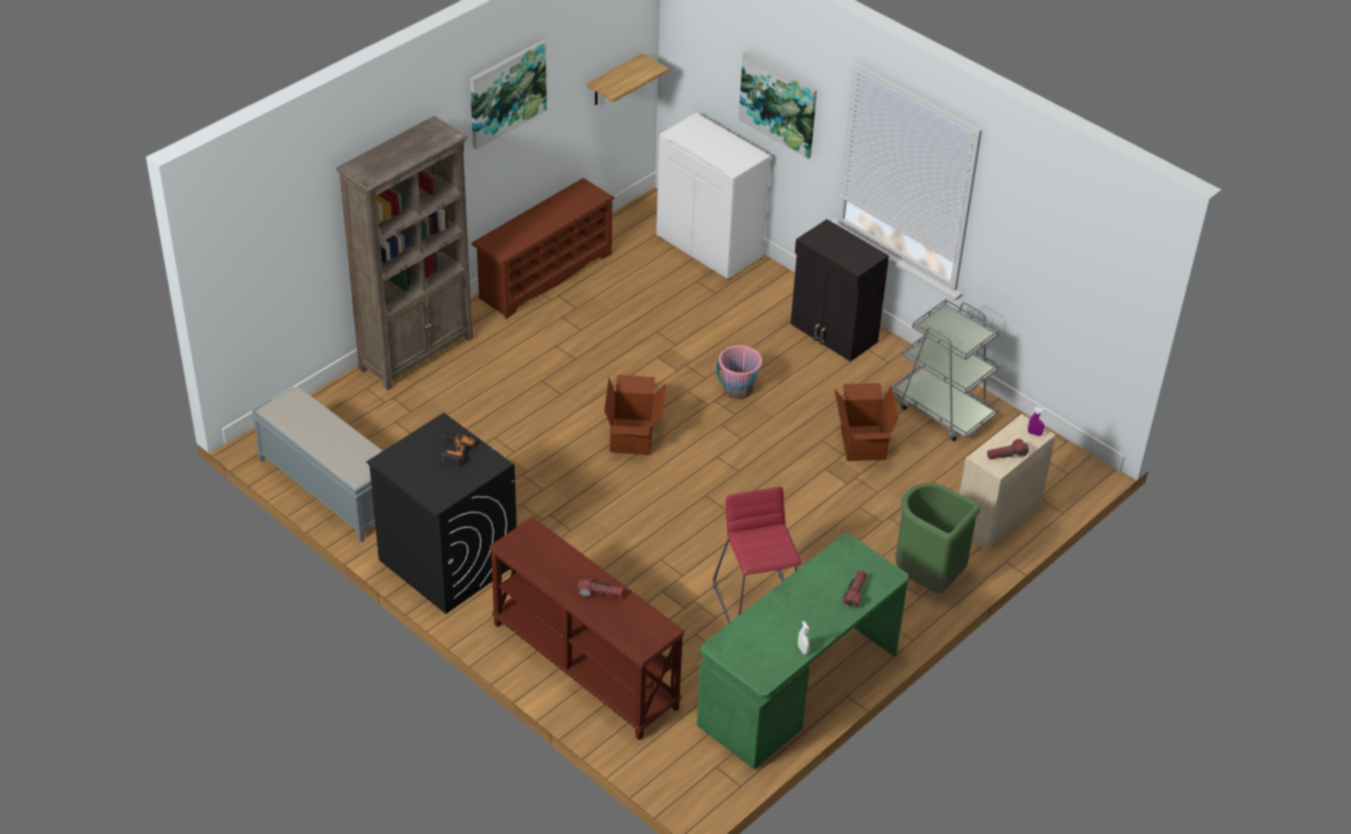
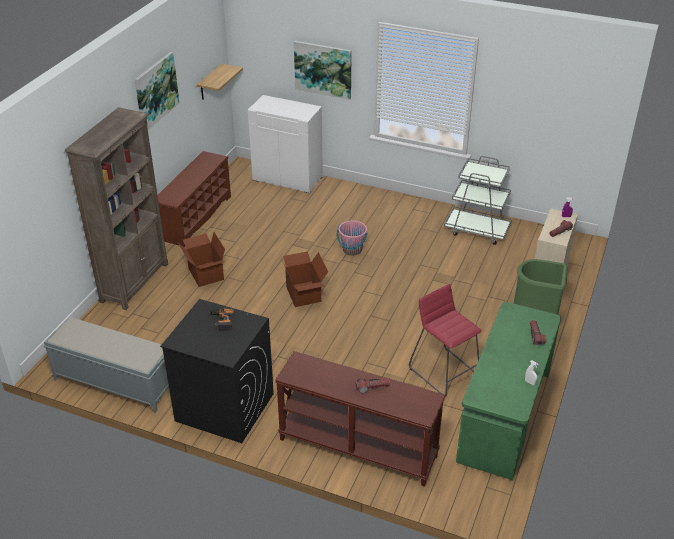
camera: 20 degrees left, 5 degrees down
black cabinet [791,219,889,362] -> none
cardboard box [834,383,899,461] -> cardboard box moved to [178,232,225,287]

